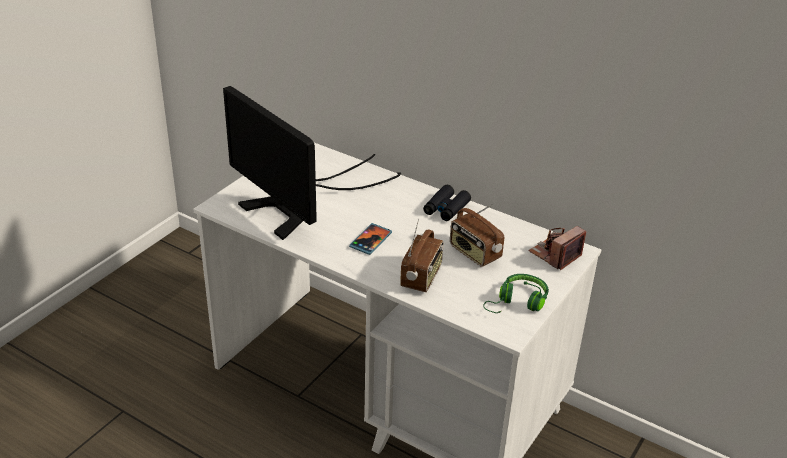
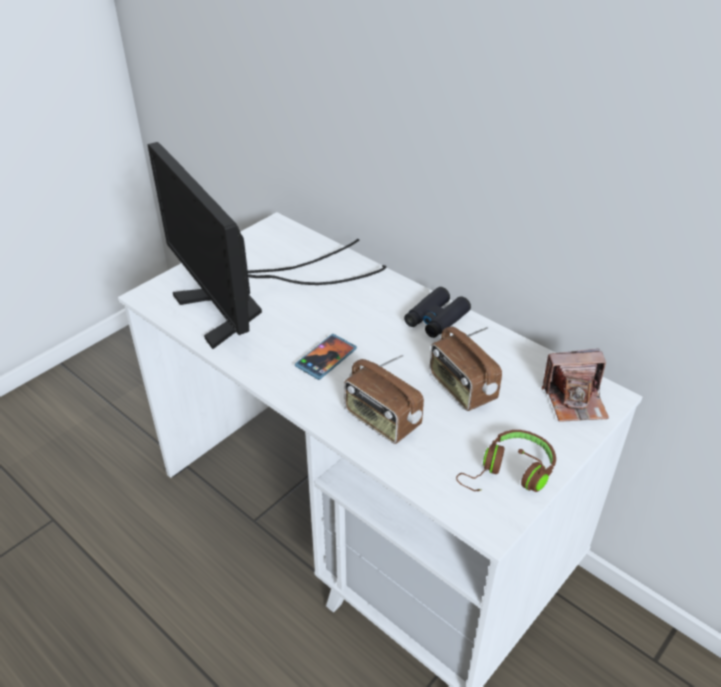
camera: 10 degrees right, 5 degrees up
radio [400,219,444,292] -> radio turned 105 degrees clockwise [344,354,424,444]
green headphones [483,274,549,313] -> brown headphones [456,430,556,492]
camera [528,226,587,270] -> camera turned 150 degrees counterclockwise [542,349,609,422]

